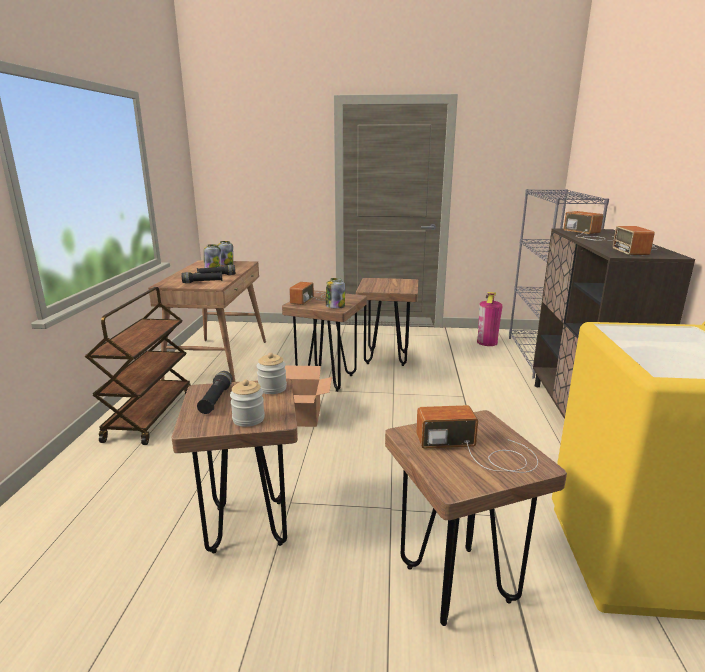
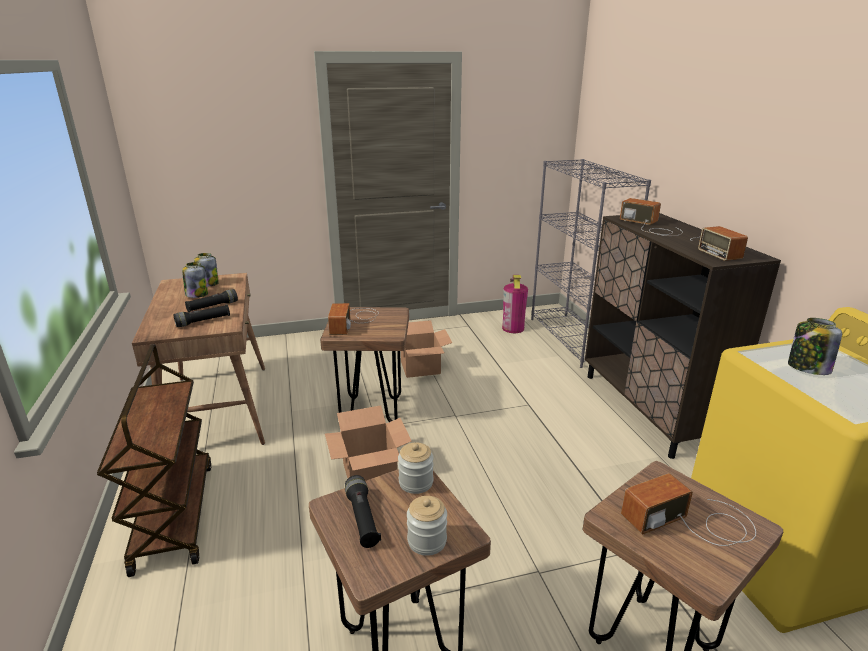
camera: 20 degrees left, 5 degrees up
jar [326,278,345,309] -> jar moved to [788,318,842,375]
brown stool [356,278,419,366] -> cardboard box [401,320,452,378]

